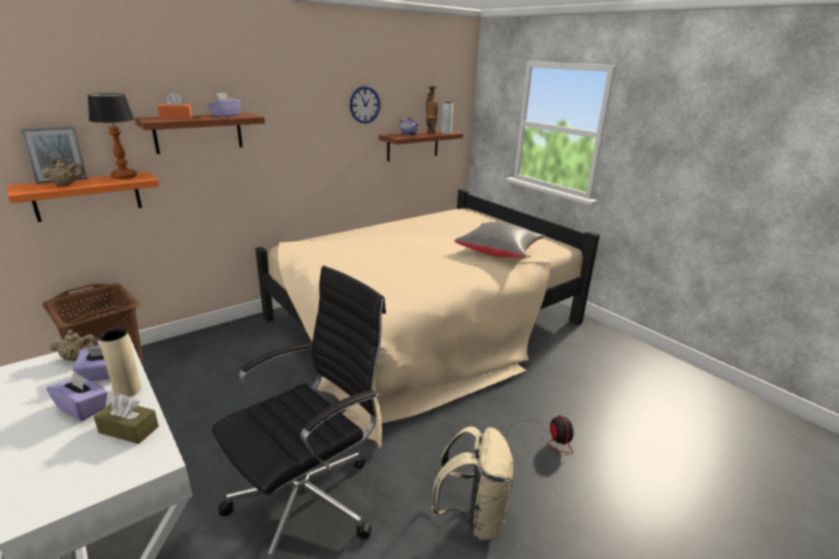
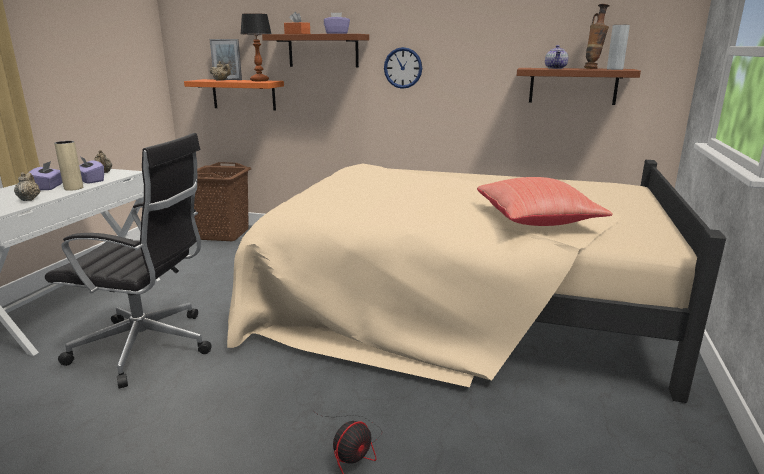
camera: 55 degrees right, 5 degrees down
brown tissue box [93,394,159,444] -> beige teapot [14,172,41,201]
wall clock [350,86,381,123] -> wall clock moved to [384,47,422,89]
beige backpack [431,426,515,542] -> none
grey pillow [454,222,545,258] -> red pillow [477,177,613,226]

